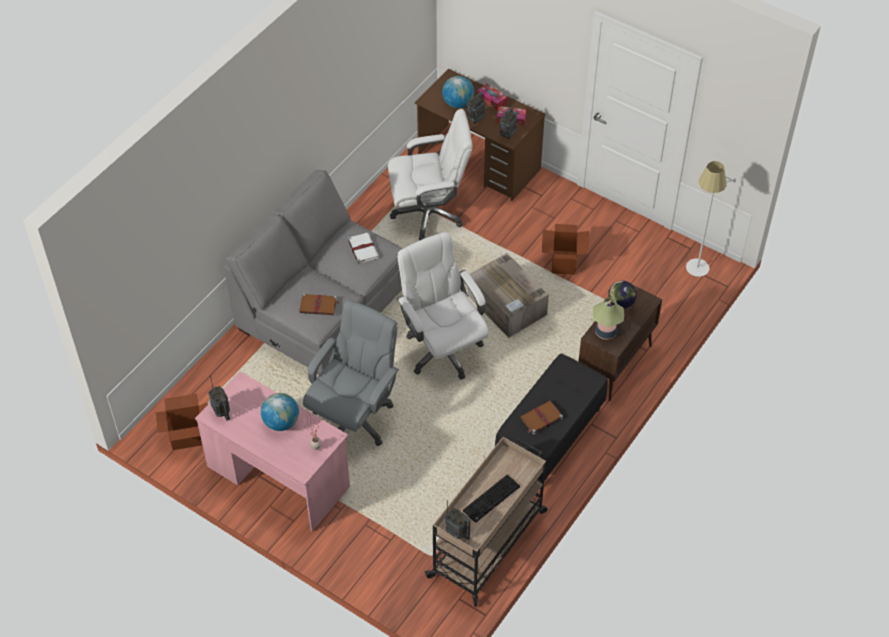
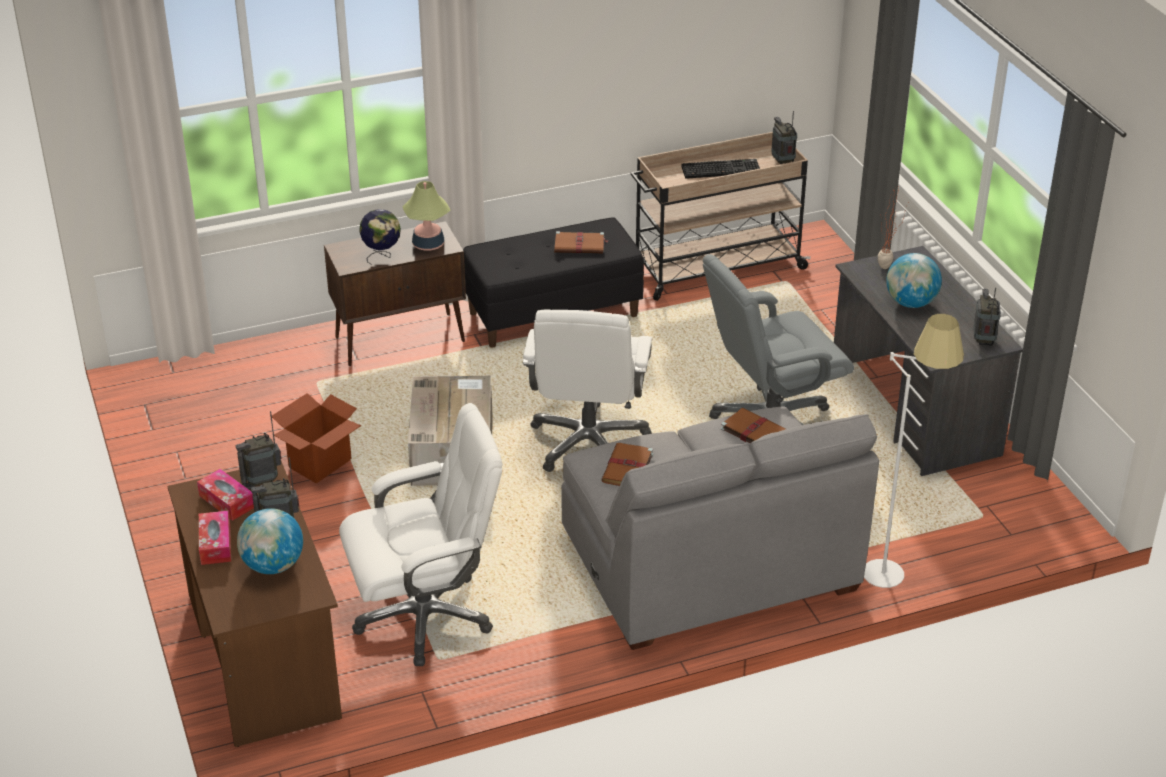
camera: 145 degrees left, 15 degrees down
cardboard box [156,393,208,450] -> none
pink desk [195,371,350,531] -> grey desk [834,246,1023,476]
white book [348,233,379,264] -> brown book [601,443,653,486]
white office chair [388,109,473,240] -> white office chair turned 135 degrees clockwise [339,403,503,666]
white floor lamp [686,161,736,277] -> white floor lamp moved to [864,314,964,588]

